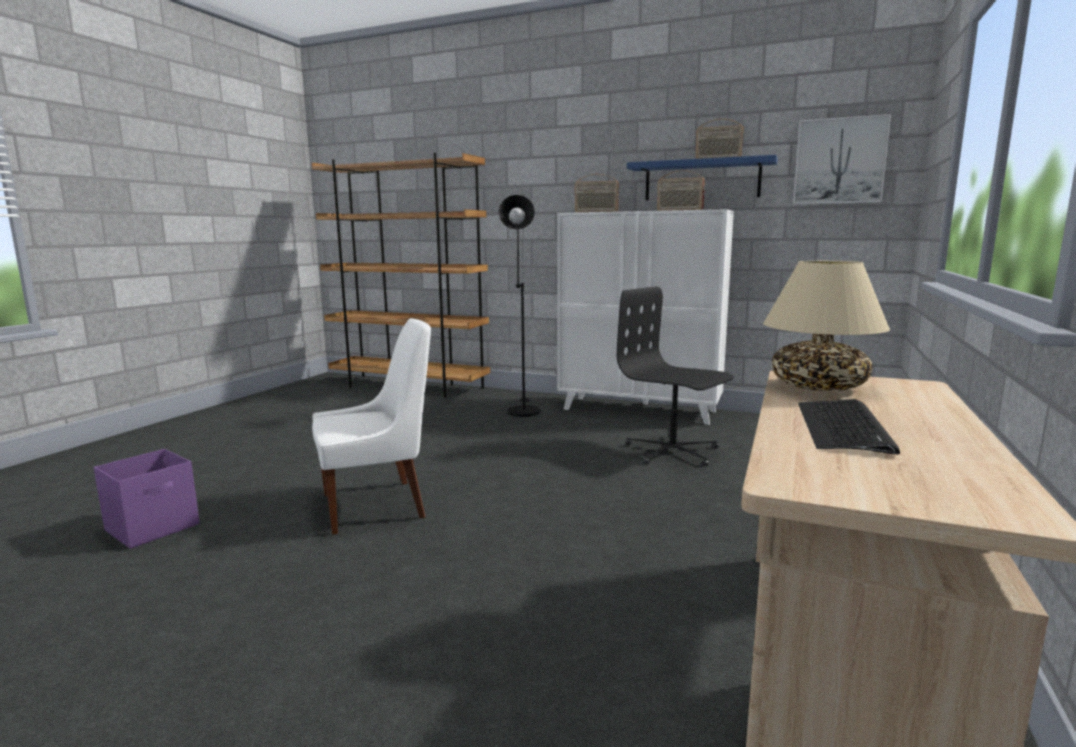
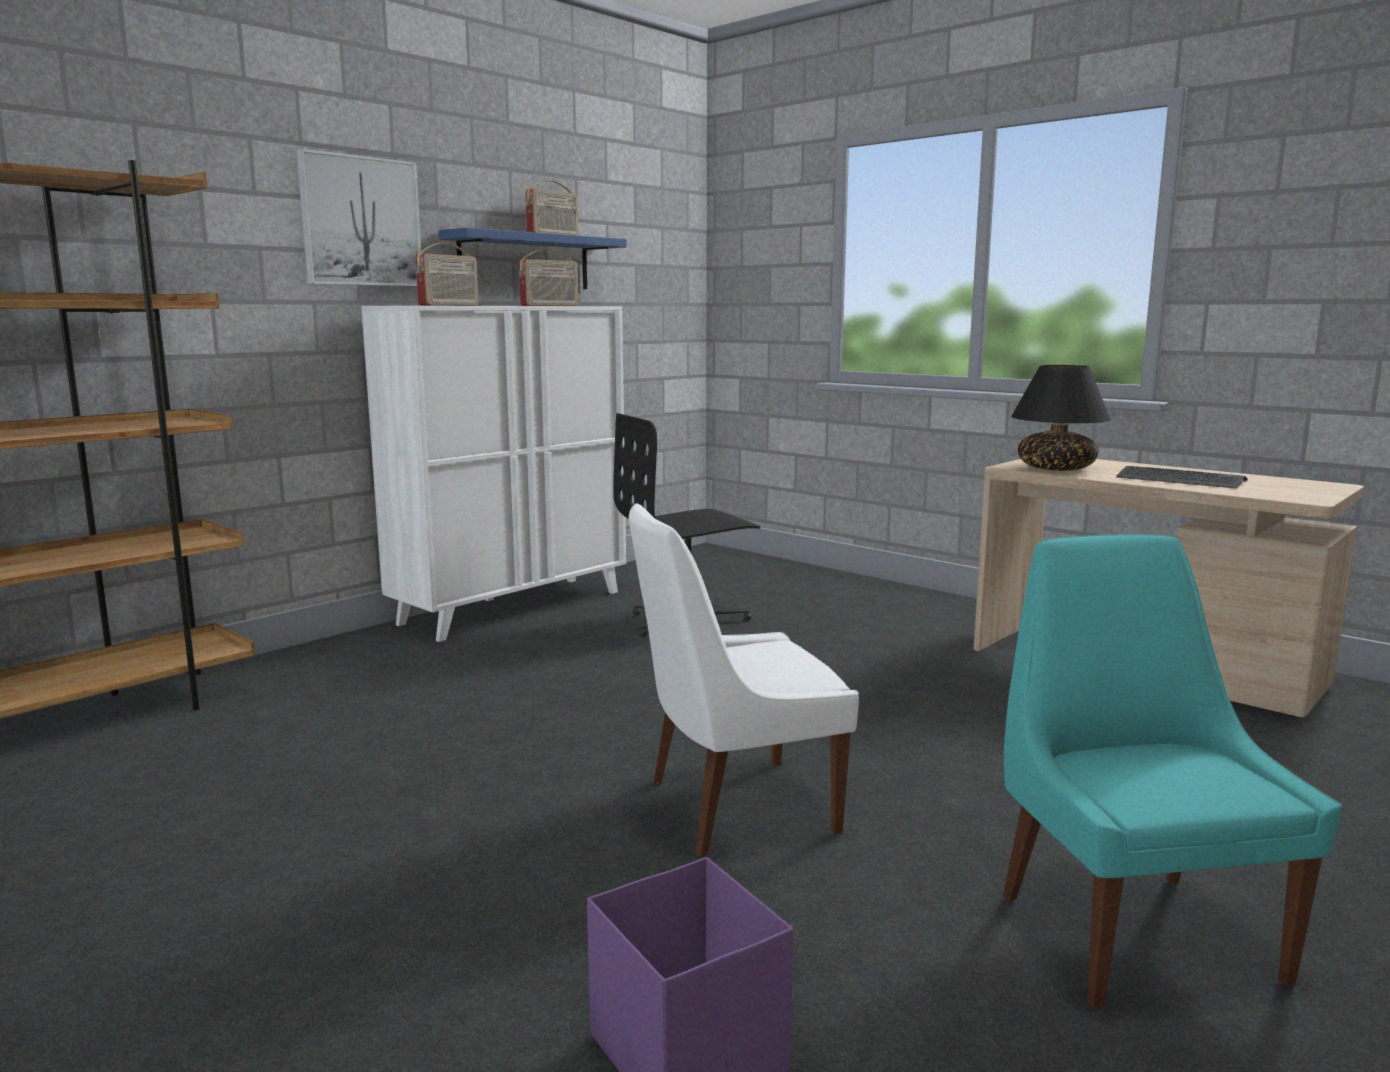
camera: 70 degrees left, 0 degrees up
white chair [312,318,431,535] -> white chair turned 105 degrees counterclockwise [629,503,859,857]
black floor lamp [499,195,540,417] -> none
beige table lamp [763,261,890,391] -> black table lamp [1011,365,1111,471]
picture [793,114,892,204] -> picture moved to [296,148,421,286]
none -> turquoise chair [1003,534,1342,1009]

